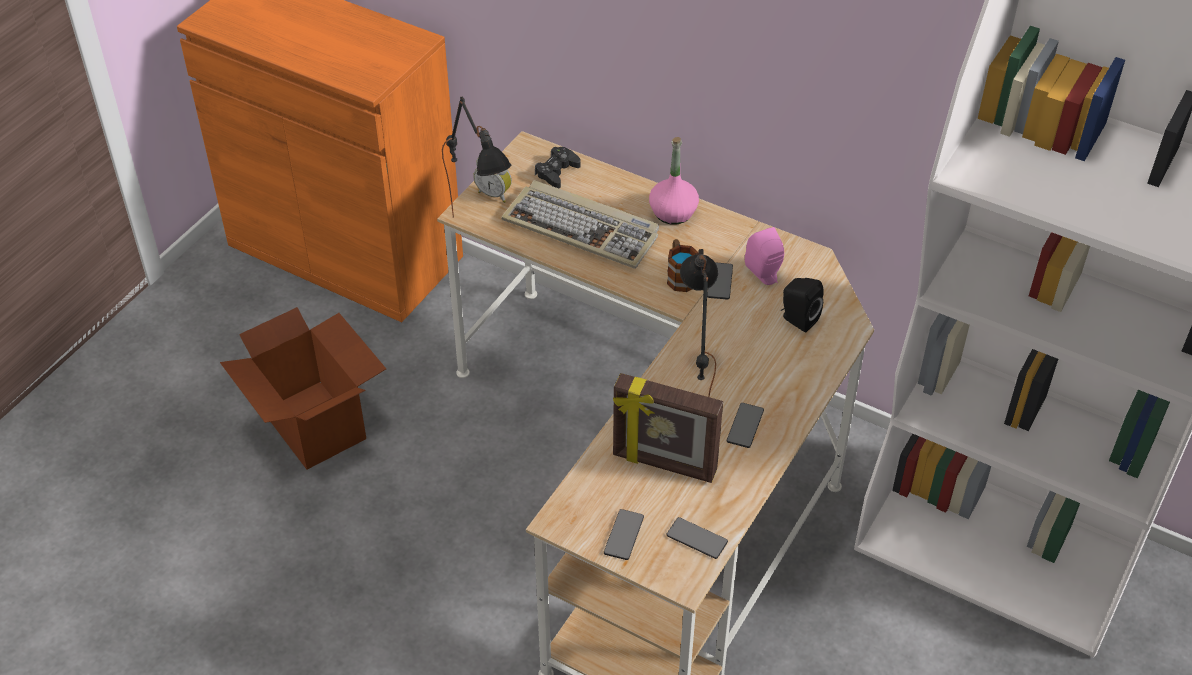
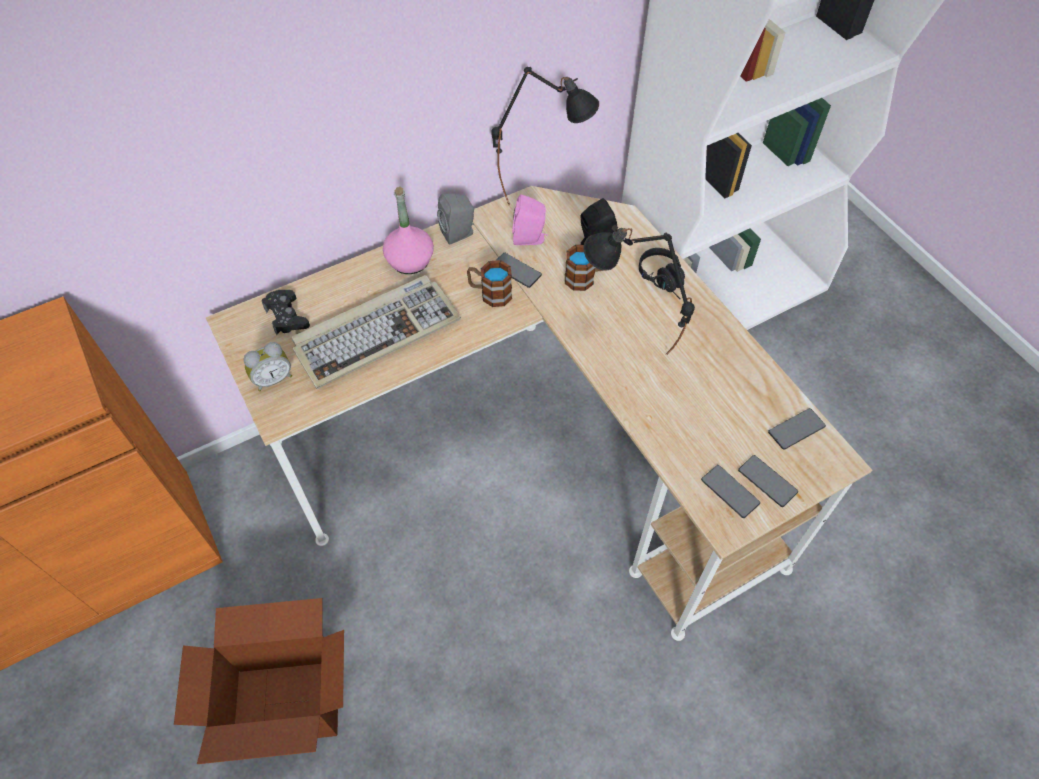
camera: 60 degrees left, 10 degrees up
black table lamp [442,97,511,218] -> black table lamp moved to [491,66,599,205]
picture frame [613,373,723,483] -> none
phone [727,403,764,448] -> phone moved to [701,465,760,518]
none -> grey speaker [437,193,474,245]
none -> mug [565,245,602,291]
none -> black headphones [639,248,685,299]

